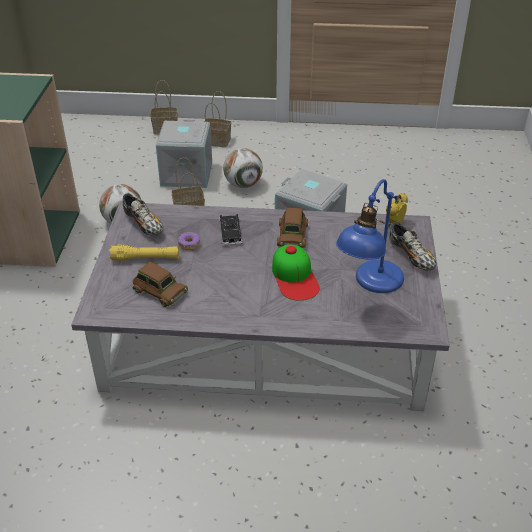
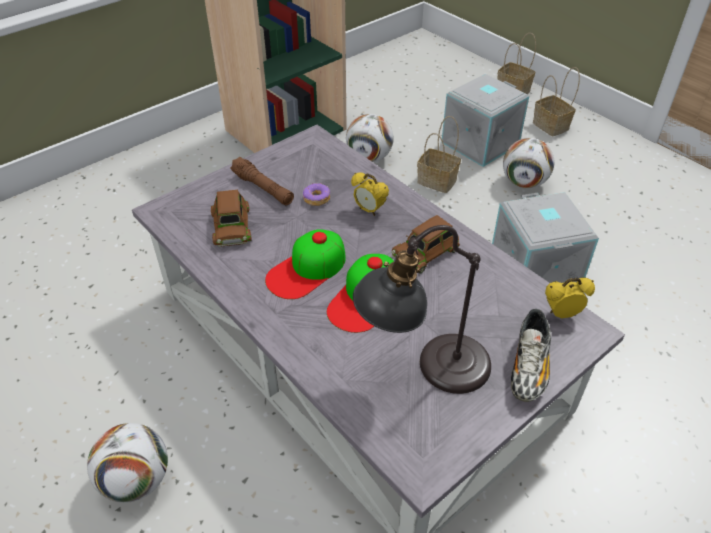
camera: 45 degrees right, 5 degrees up
yellow flashlight [109,244,179,261] -> brown flashlight [230,157,294,205]
shoe [123,193,163,236] -> none
black toy car [219,214,243,245] -> alarm clock [351,172,389,216]
blue table lamp [336,179,404,293] -> grey table lamp [353,225,491,394]
none -> football [87,423,168,503]
none -> cap [265,229,346,299]

